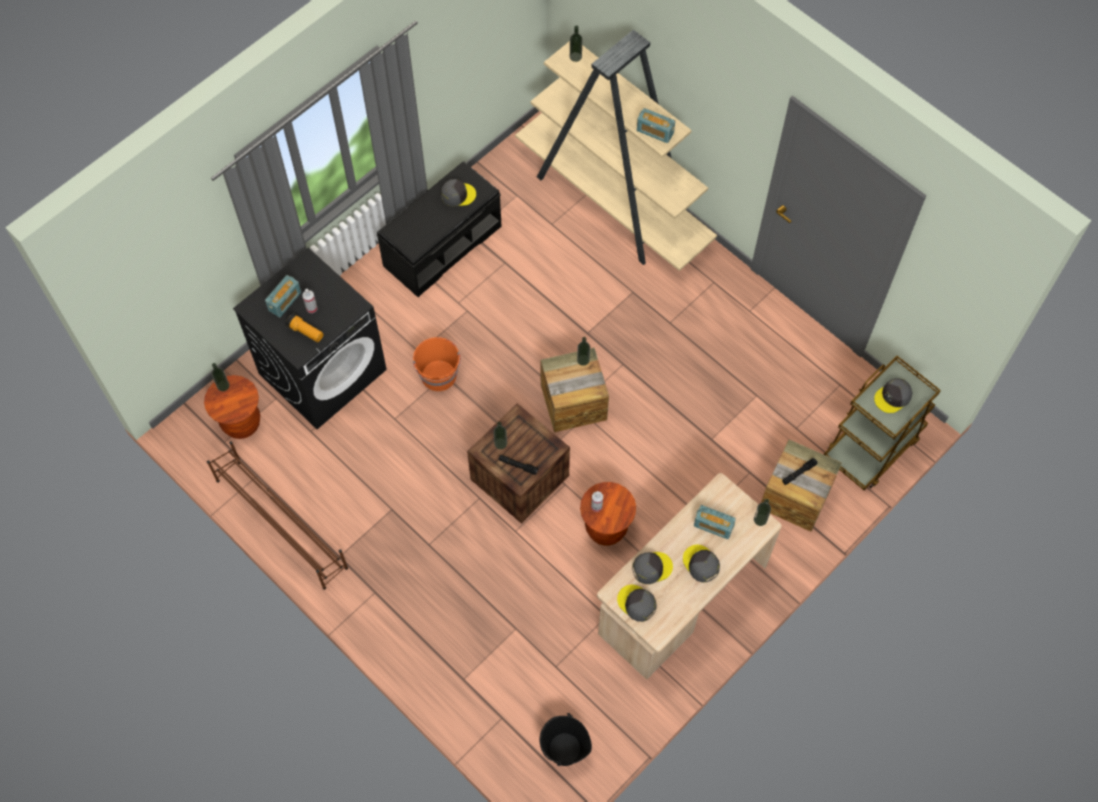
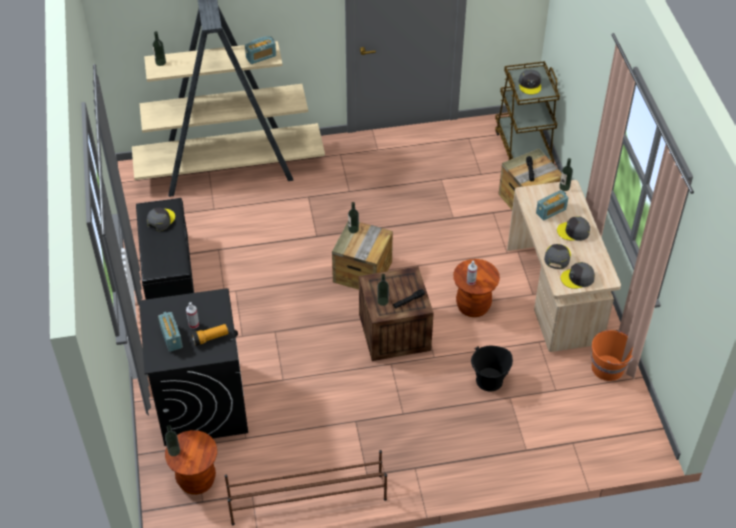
camera: 55 degrees left, 15 degrees down
orange bucket [413,337,461,391] -> orange bucket moved to [591,330,634,381]
black bucket [540,713,592,766] -> black bucket moved to [471,346,513,392]

